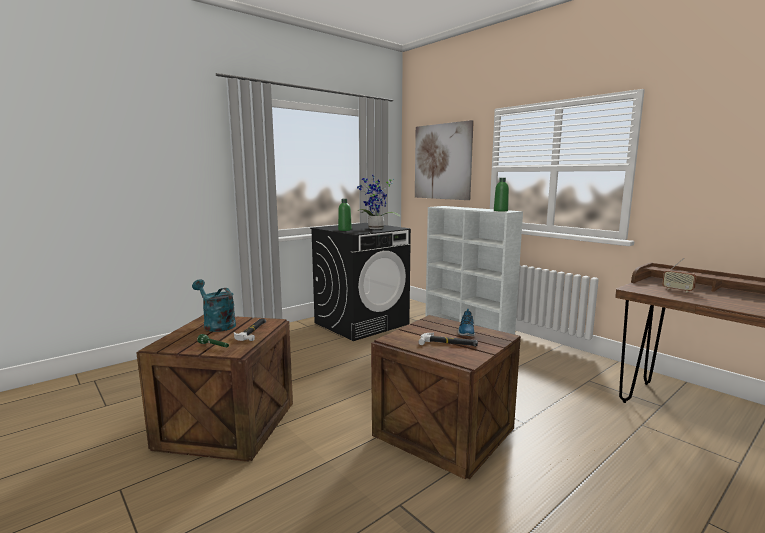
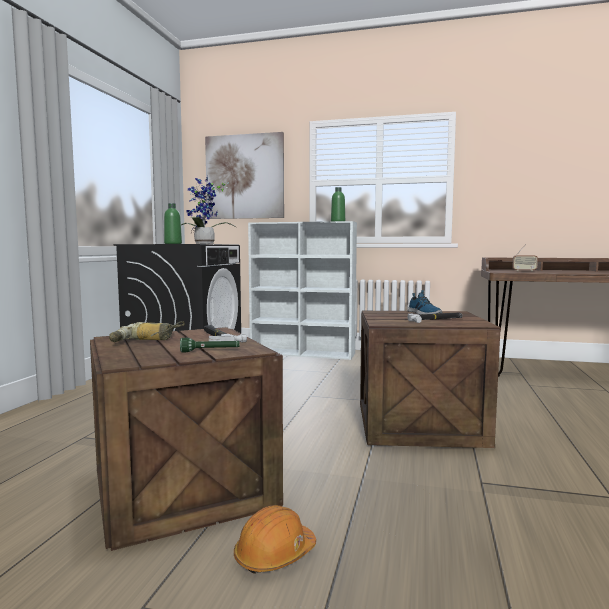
camera: 35 degrees left, 5 degrees down
turquoise watering can [192,279,236,332] -> power drill [109,321,185,342]
none -> orange hard hat [234,505,316,574]

